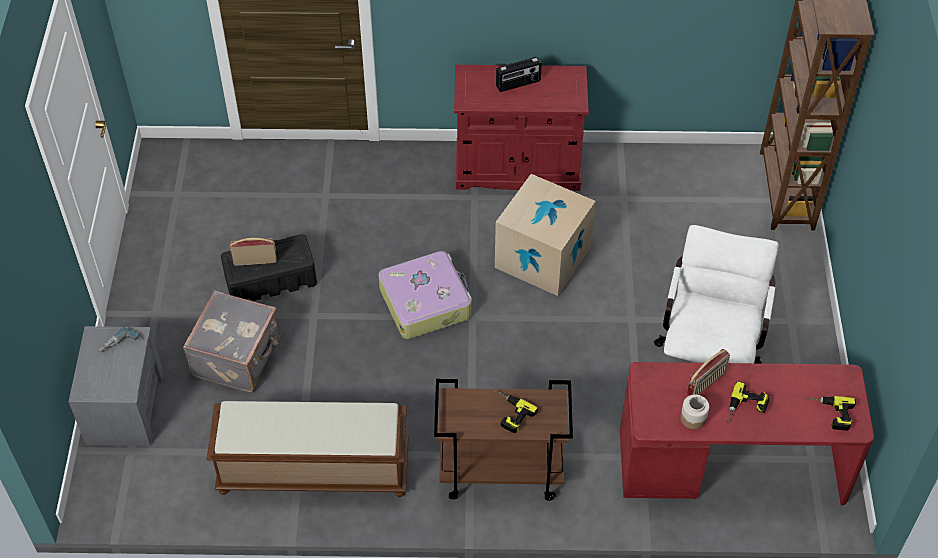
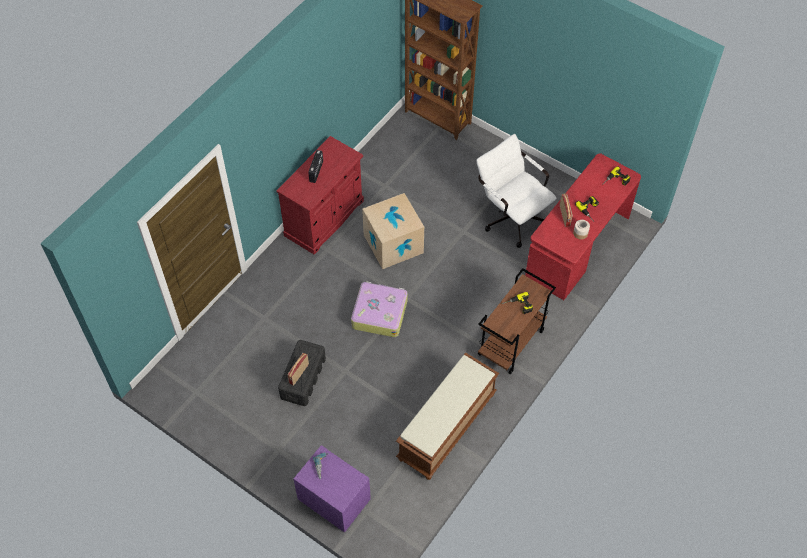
camera: 55 degrees left, 5 degrees up
grey nightstand [69,326,164,446] -> purple nightstand [294,445,371,533]
grey suitcase [183,290,281,392] -> none

